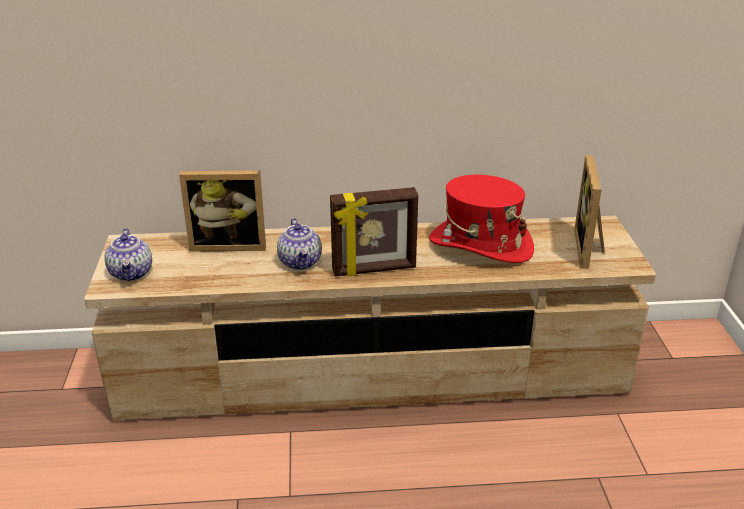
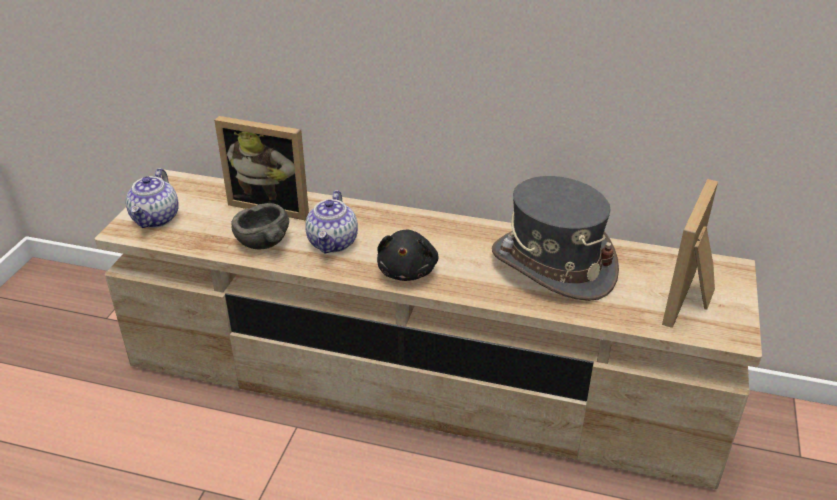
camera: 20 degrees right, 5 degrees up
picture frame [330,187,418,276] -> black plush toy [377,230,438,281]
red hat [429,175,534,263] -> grey hat [492,176,619,301]
none -> grey bowl [231,203,289,249]

